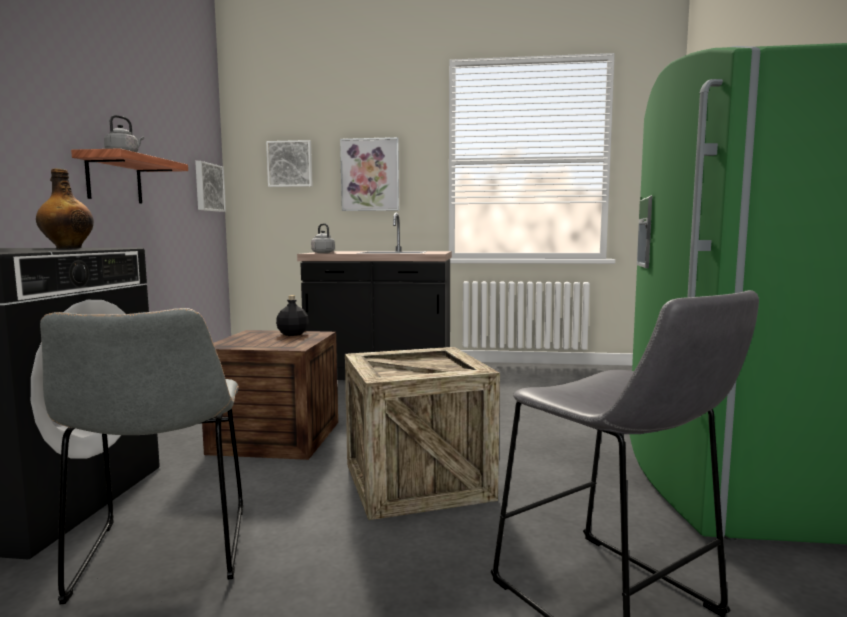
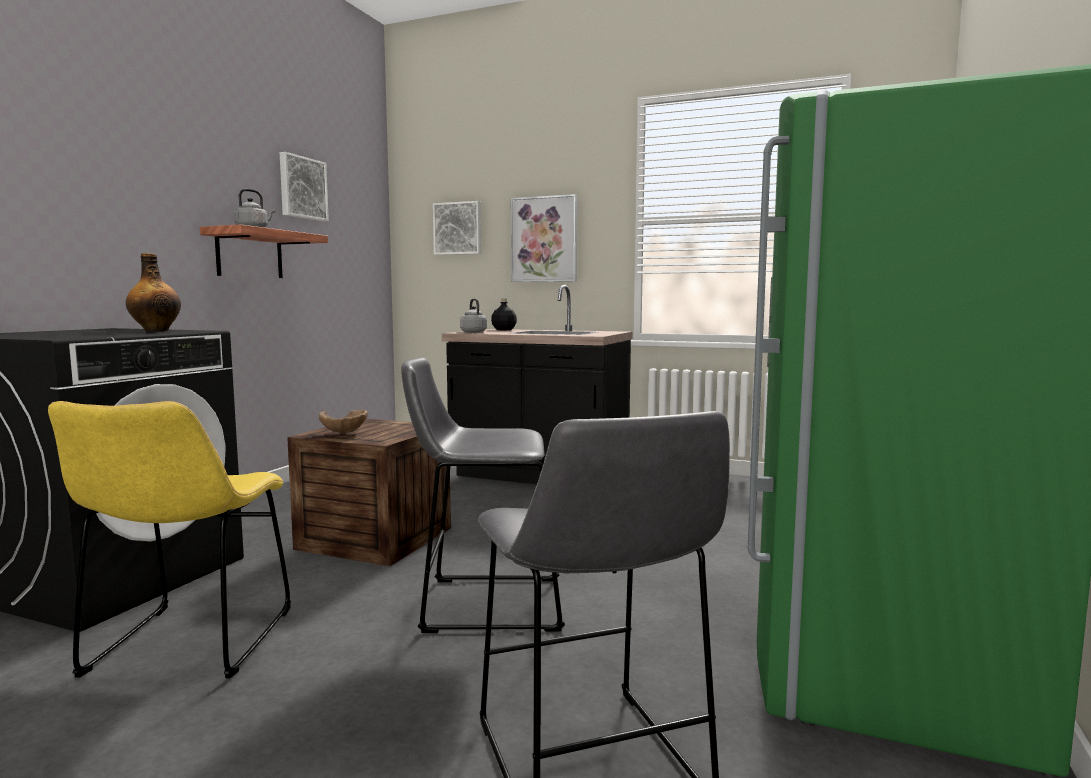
camera: 15 degrees right, 0 degrees up
grey chair [40,308,243,605] -> yellow chair [48,401,291,678]
picture [195,161,226,212] -> picture moved to [280,152,329,221]
black bottle [276,295,309,336] -> black bottle moved to [491,299,517,330]
crate [345,347,500,520] -> grey stool [401,357,565,633]
none -> brown bowl [319,410,368,434]

